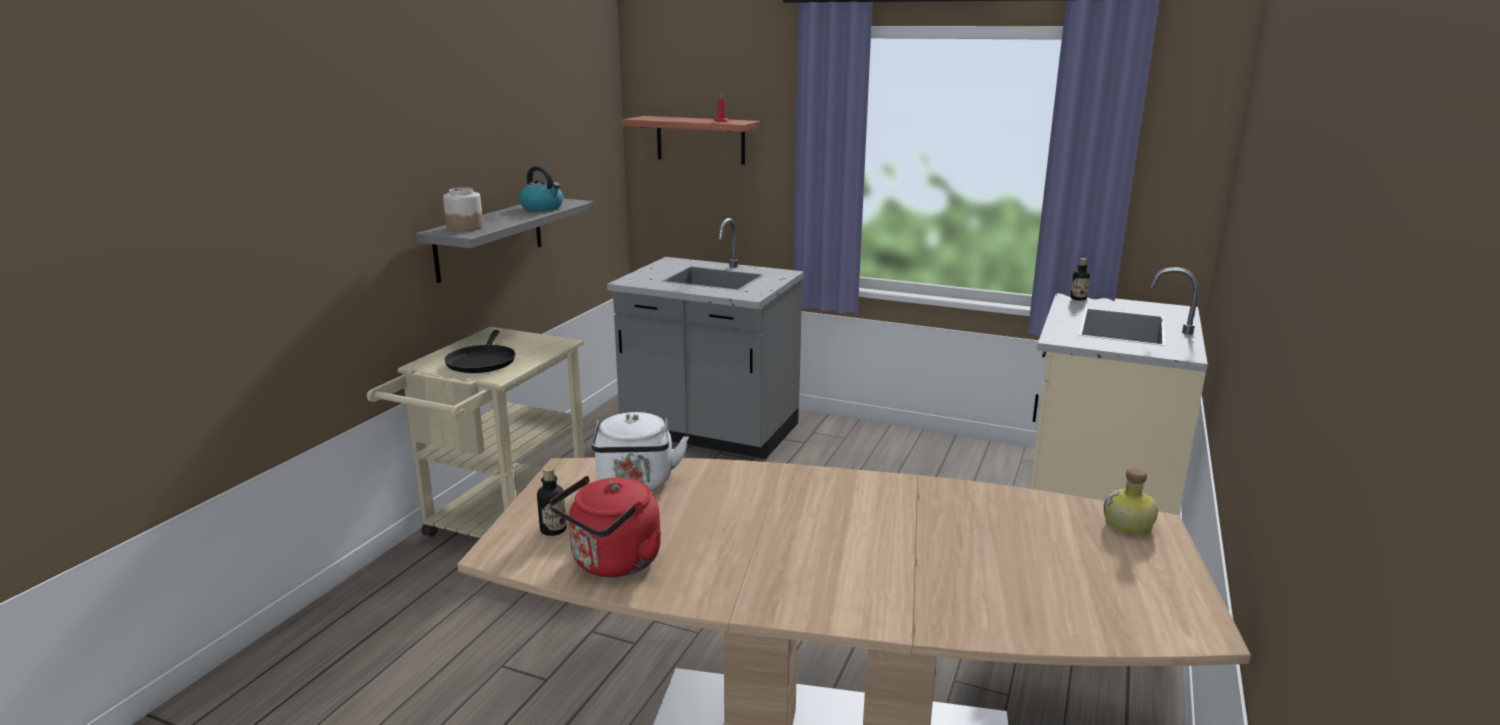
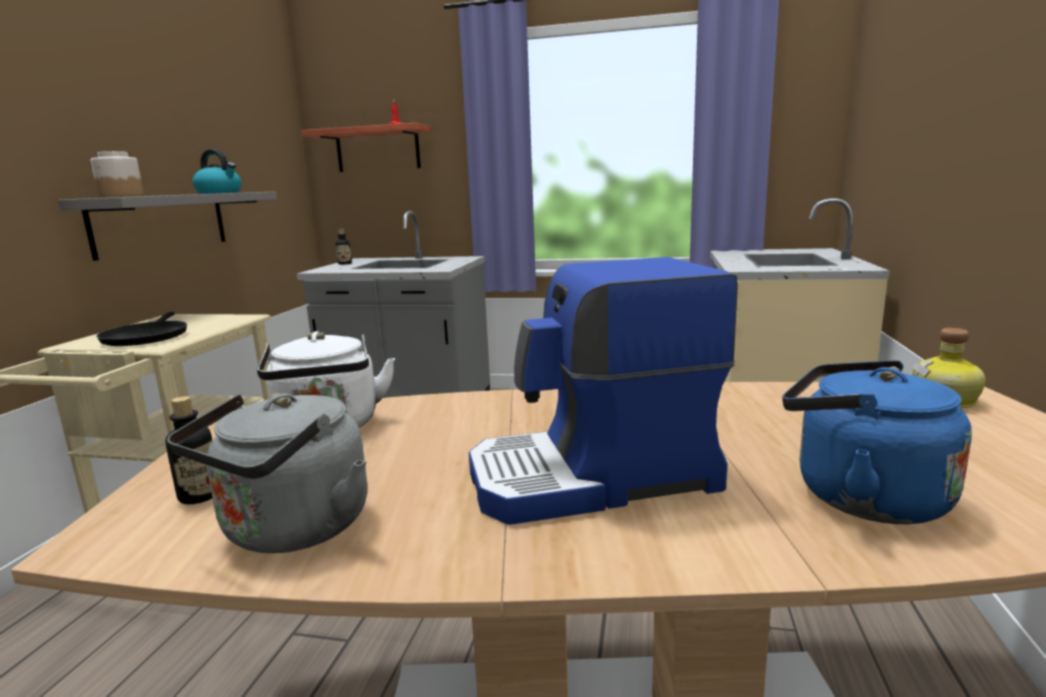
camera: 10 degrees left, 5 degrees down
red kettle [549,476,661,577] -> grey kettle [167,393,367,553]
bottle [1070,258,1090,301] -> bottle moved to [335,229,352,265]
none -> coffee machine [469,257,738,525]
none -> blue kettle [782,360,972,524]

